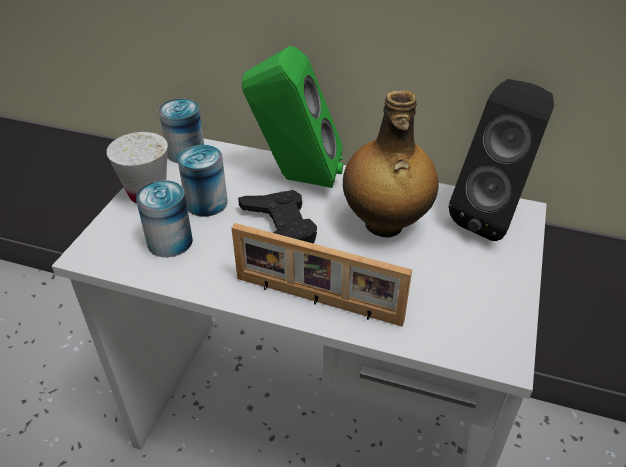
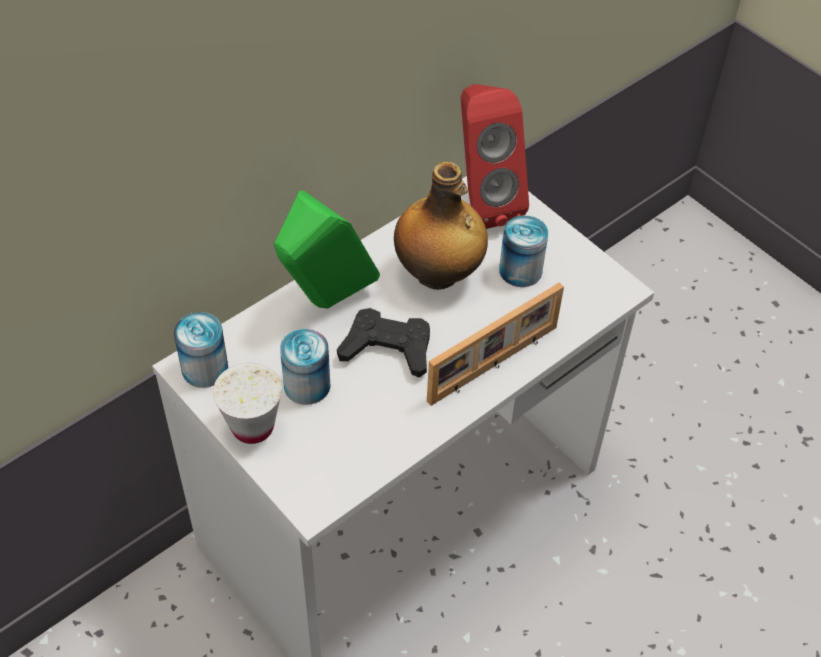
camera: 60 degrees left, 10 degrees up
can [136,180,193,257] -> can moved to [499,215,548,287]
black speaker [449,79,554,241] -> red speaker [461,84,529,229]

